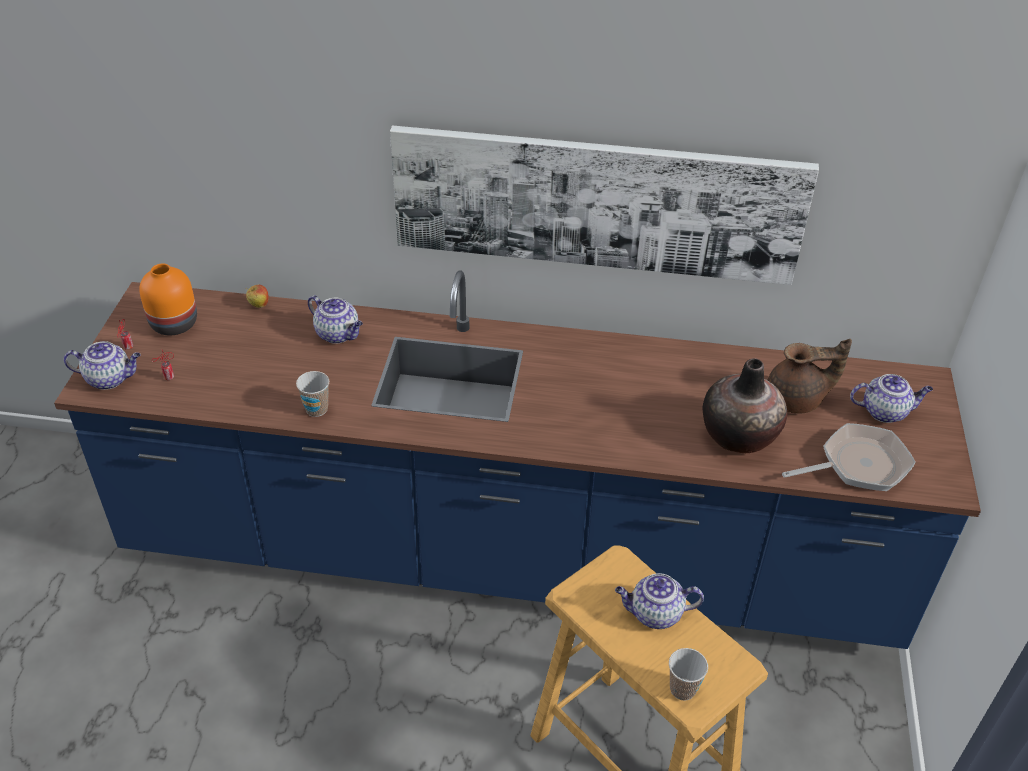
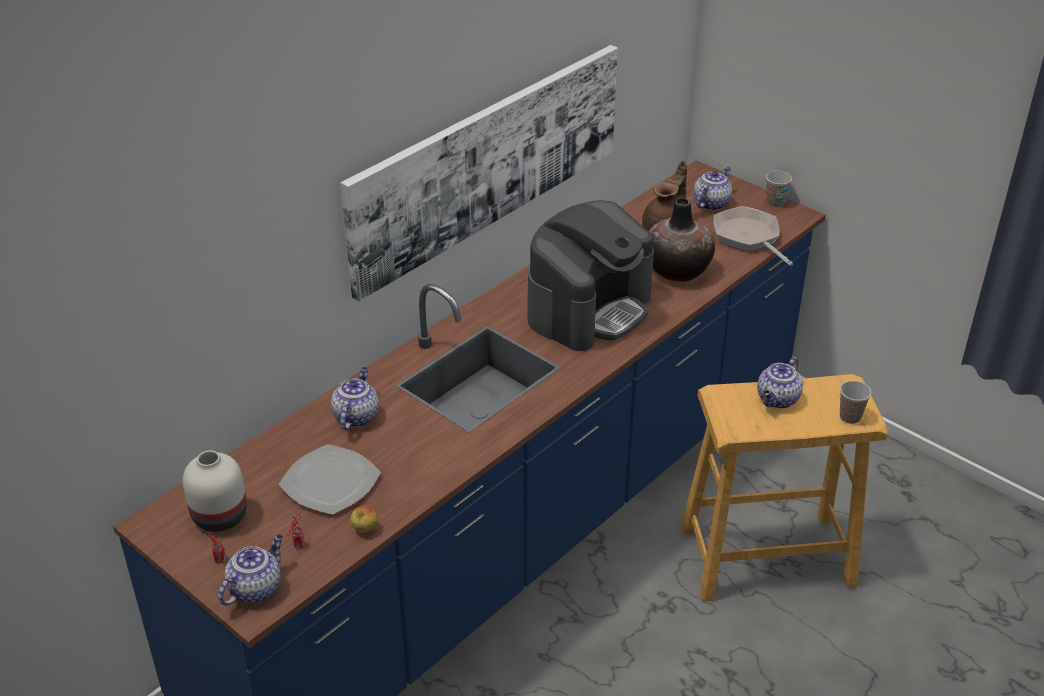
camera: 55 degrees left, 5 degrees down
orange vase [139,264,197,335] -> white vase [183,450,247,532]
apple [246,285,269,308] -> apple moved to [350,505,377,533]
cup [296,371,329,417] -> cup moved to [766,171,792,207]
teapot [308,295,363,344] -> teapot turned 60 degrees counterclockwise [331,367,379,430]
frying pan [782,423,916,491] -> frying pan turned 45 degrees counterclockwise [713,206,793,266]
none -> plate [279,444,381,515]
none -> coffee machine [527,200,654,351]

